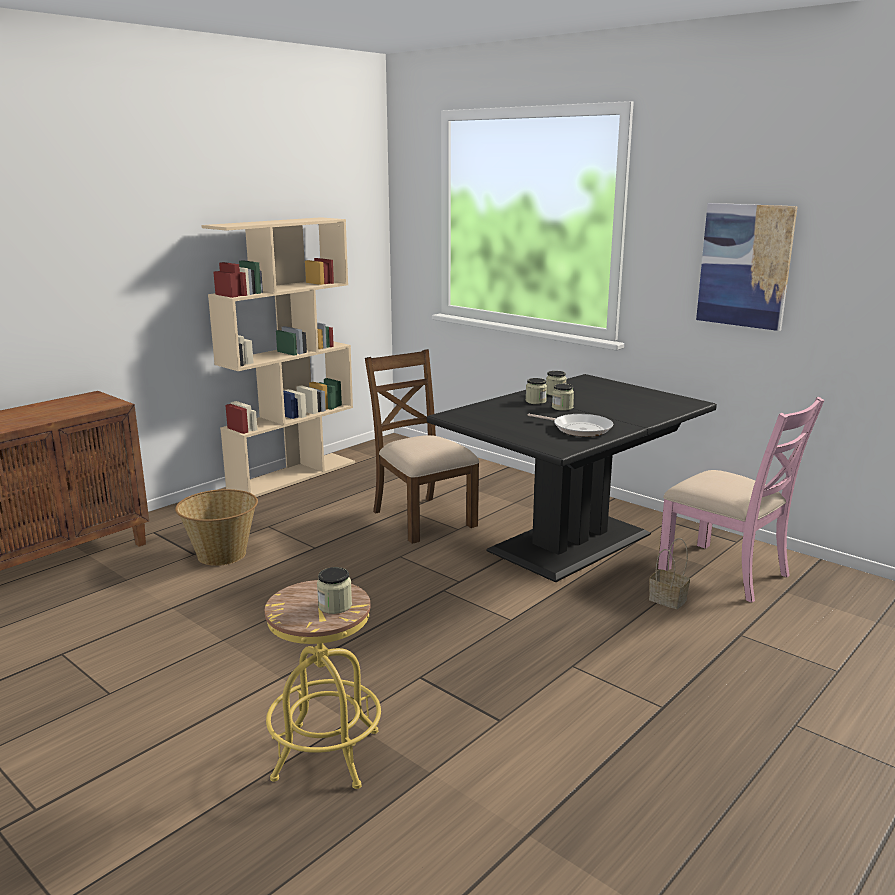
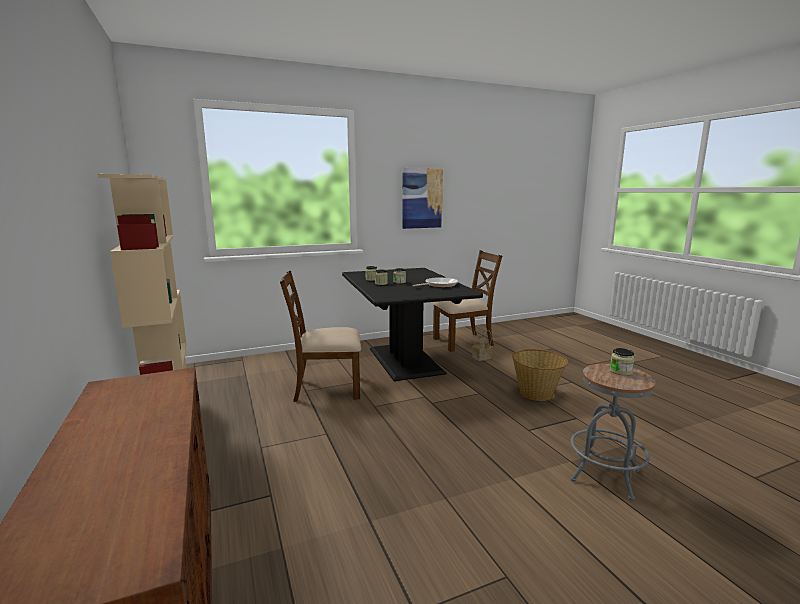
camera: 65 degrees left, 5 degrees down
basket [175,489,258,566] -> basket moved to [512,349,569,401]
yellow stool [265,580,381,789] -> grey stool [571,364,656,501]
pink chair [658,397,824,603] -> brown chair [433,250,502,352]

